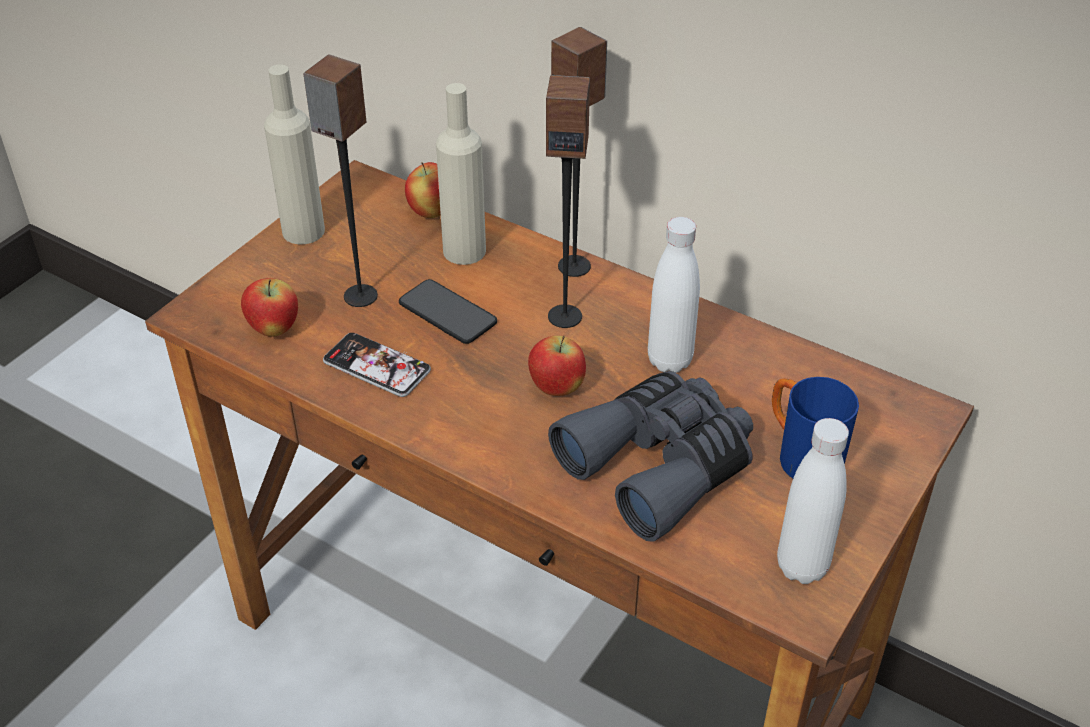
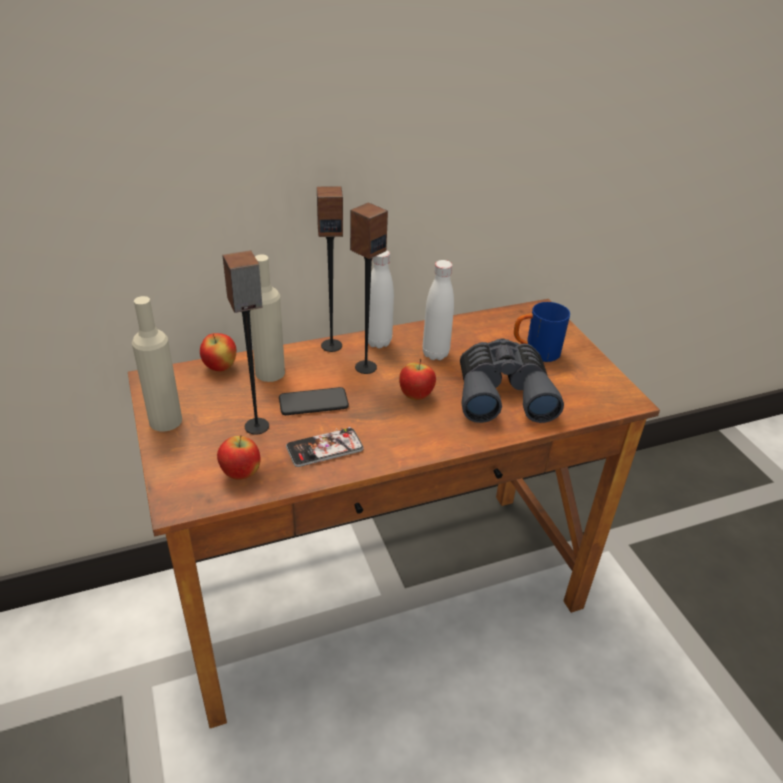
camera: 55 degrees left, 5 degrees down
white bottle [777,418,849,584] -> white bottle moved to [368,250,394,348]

